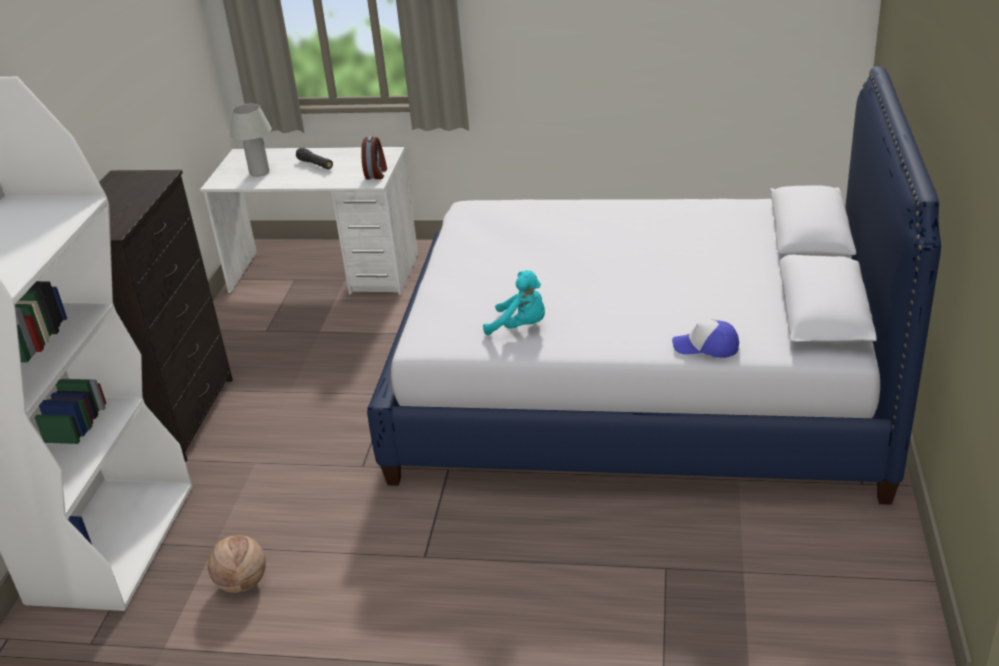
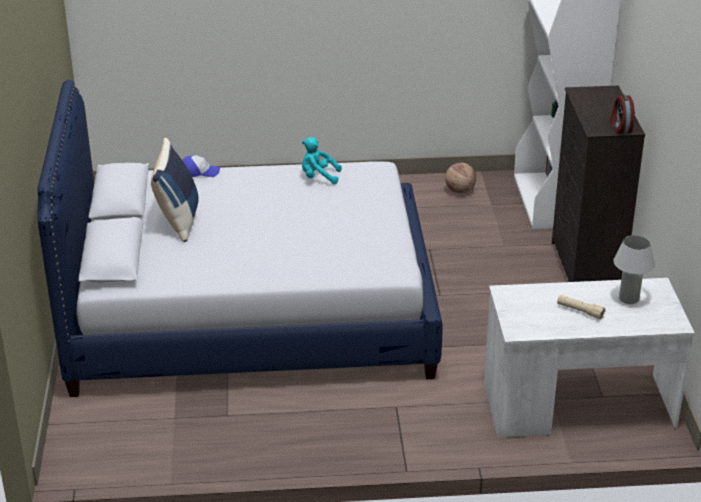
camera: 165 degrees right, 0 degrees up
black flashlight [296,148,333,169] -> beige flashlight [557,295,606,319]
alarm clock [361,136,387,179] -> alarm clock moved to [610,95,635,134]
none -> blue pillow [151,138,199,242]

